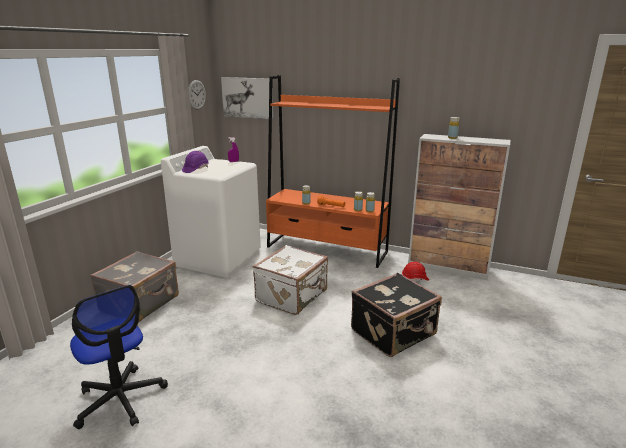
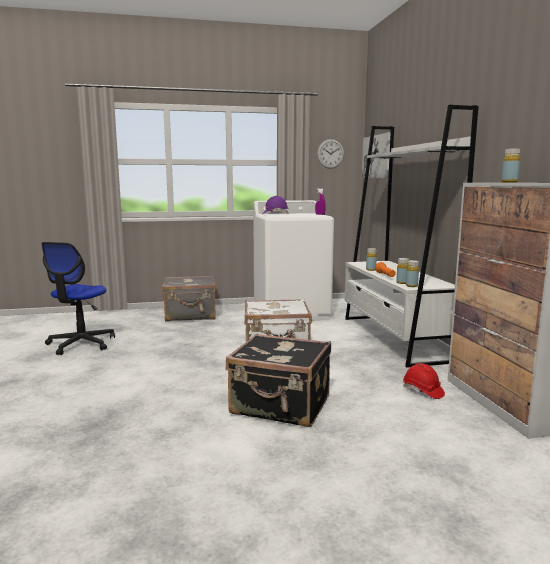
camera: 55 degrees right, 10 degrees down
orange bookcase [266,75,400,268] -> white bookcase [345,105,479,368]

